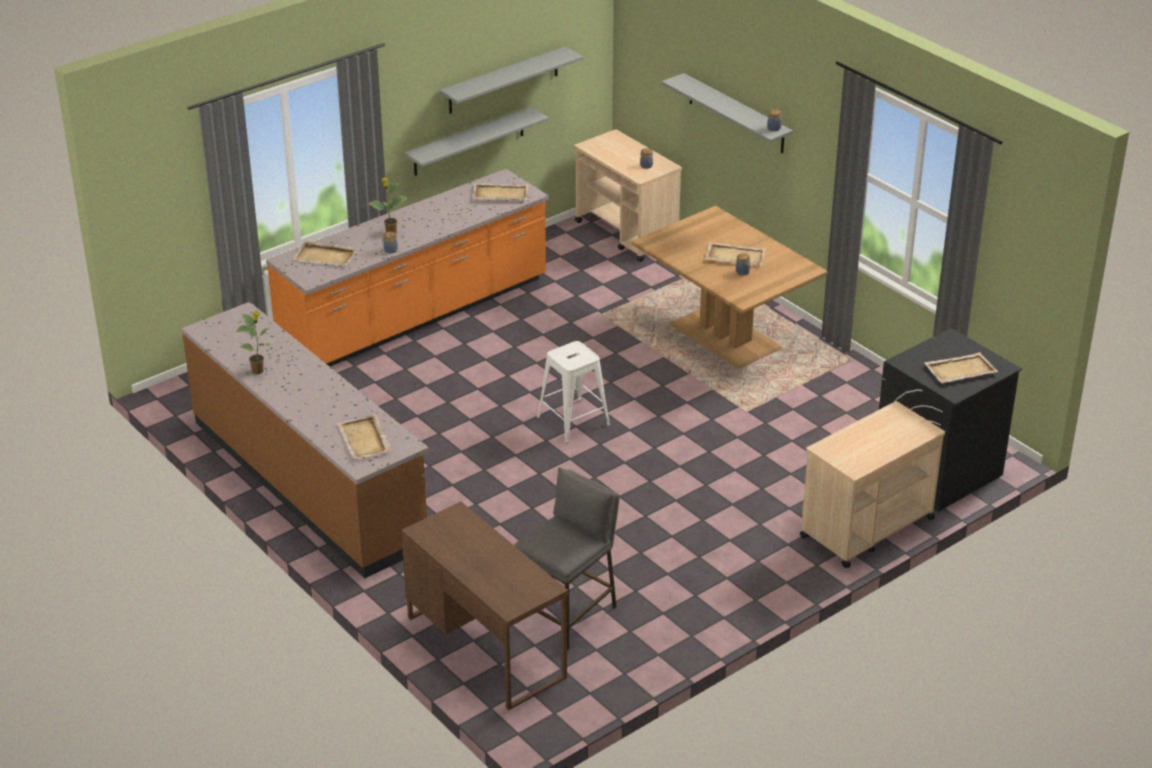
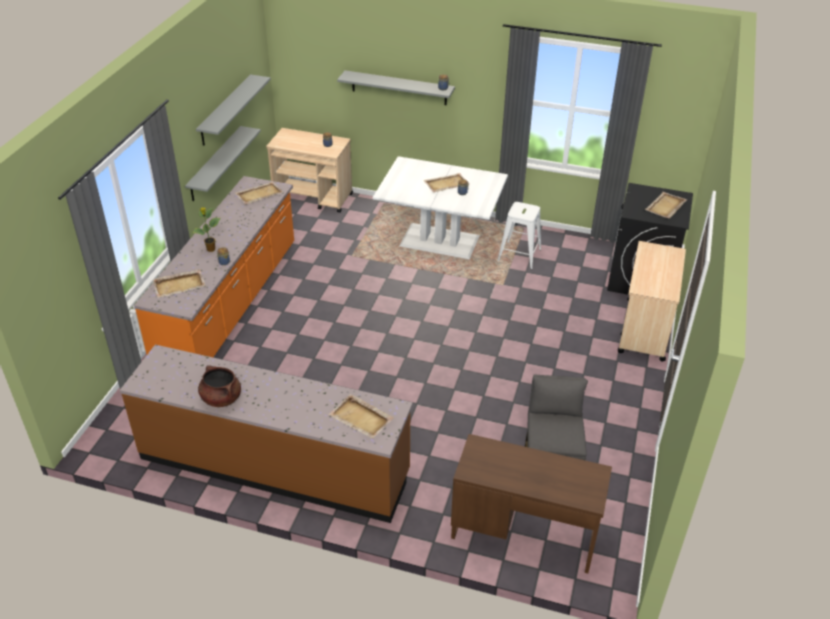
camera: 35 degrees left, 5 degrees up
potted plant [236,311,271,374] -> brown cooking pot [198,365,241,407]
white stool [537,341,610,443] -> white stool moved to [498,202,541,269]
brown dining table [632,206,828,369] -> white dining table [373,156,508,259]

